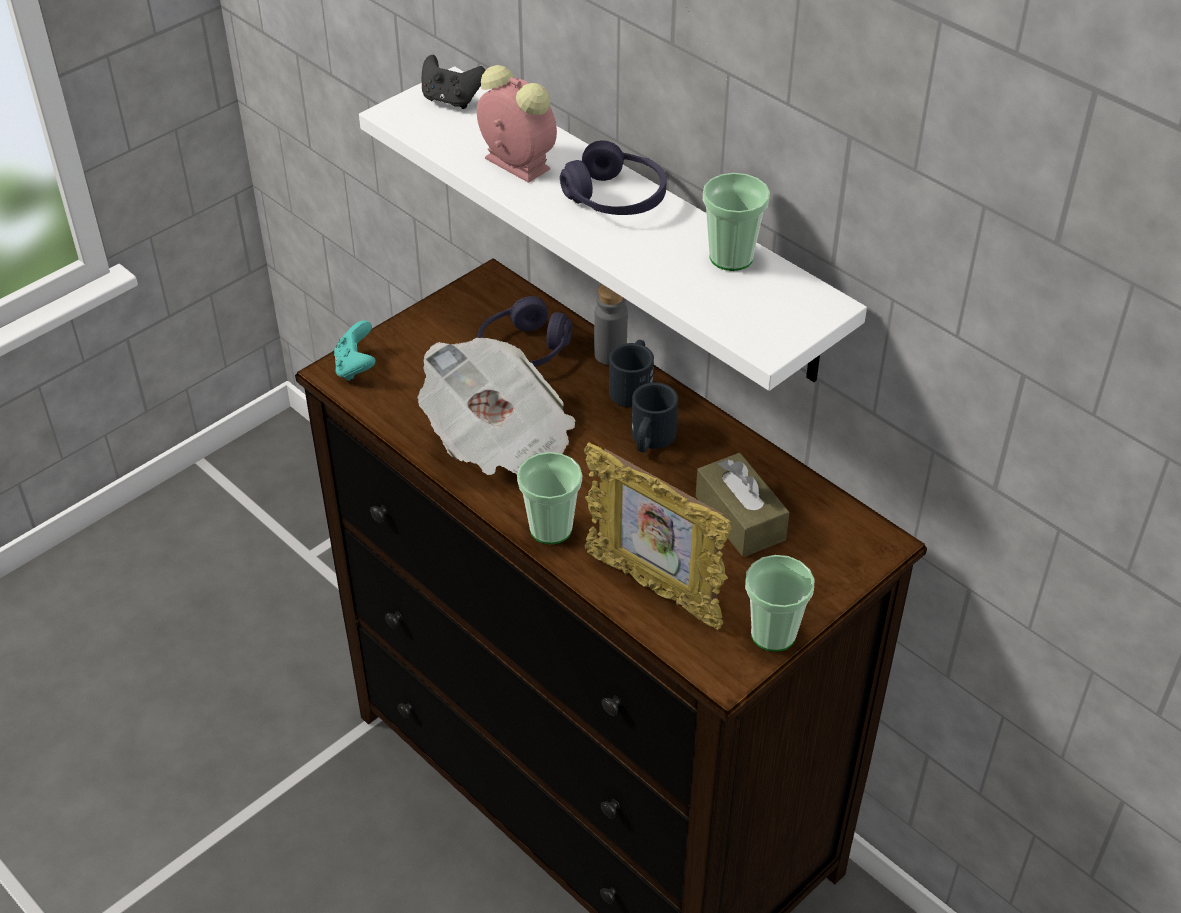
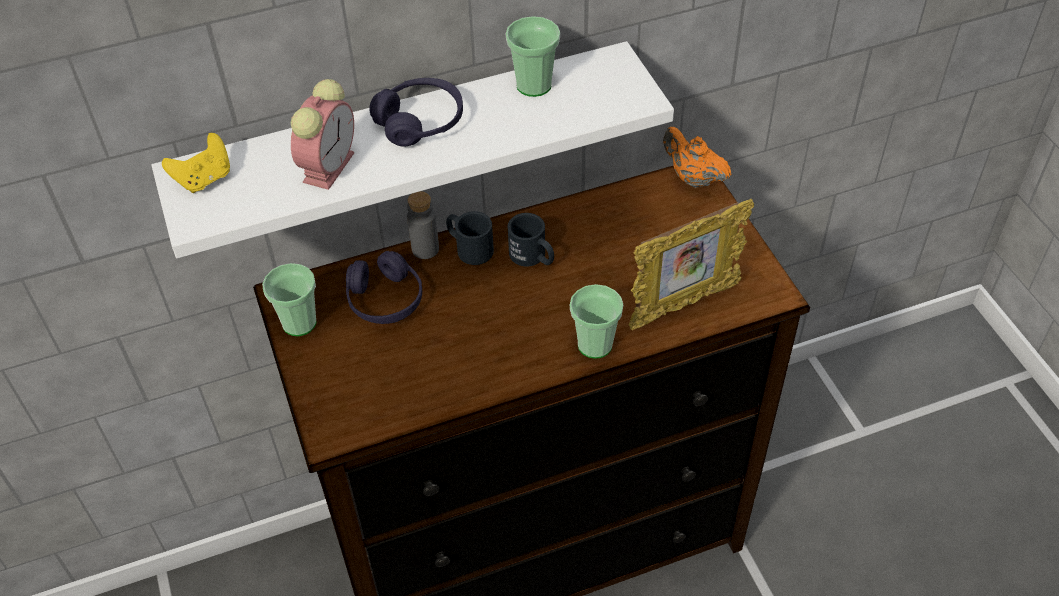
camera: 65 degrees left, 5 degrees up
turquoise game controller [334,320,376,381] -> none
newspaper [417,338,576,475] -> none
black game controller [422,55,486,109] -> yellow game controller [162,133,230,193]
alarm clock [477,65,557,183] -> alarm clock turned 135 degrees clockwise [291,79,354,190]
brown tissue box [696,453,789,557] -> none
cup [745,555,815,652] -> cup moved to [262,263,317,336]
none -> orange teapot [663,127,731,188]

